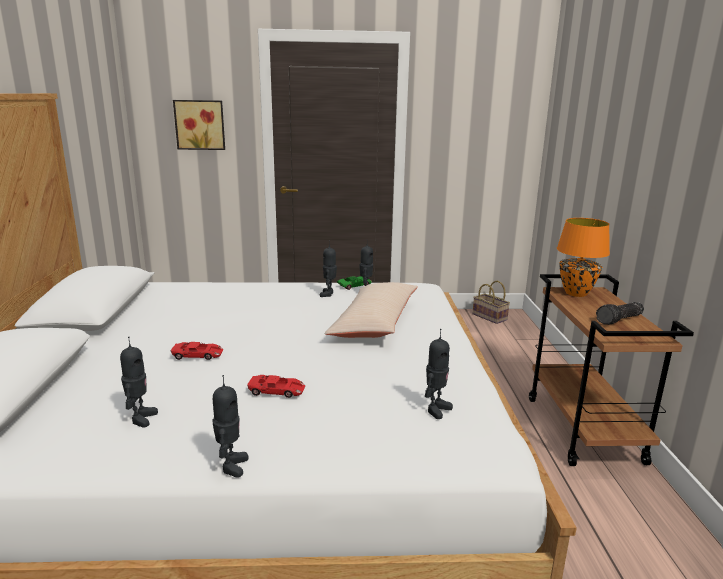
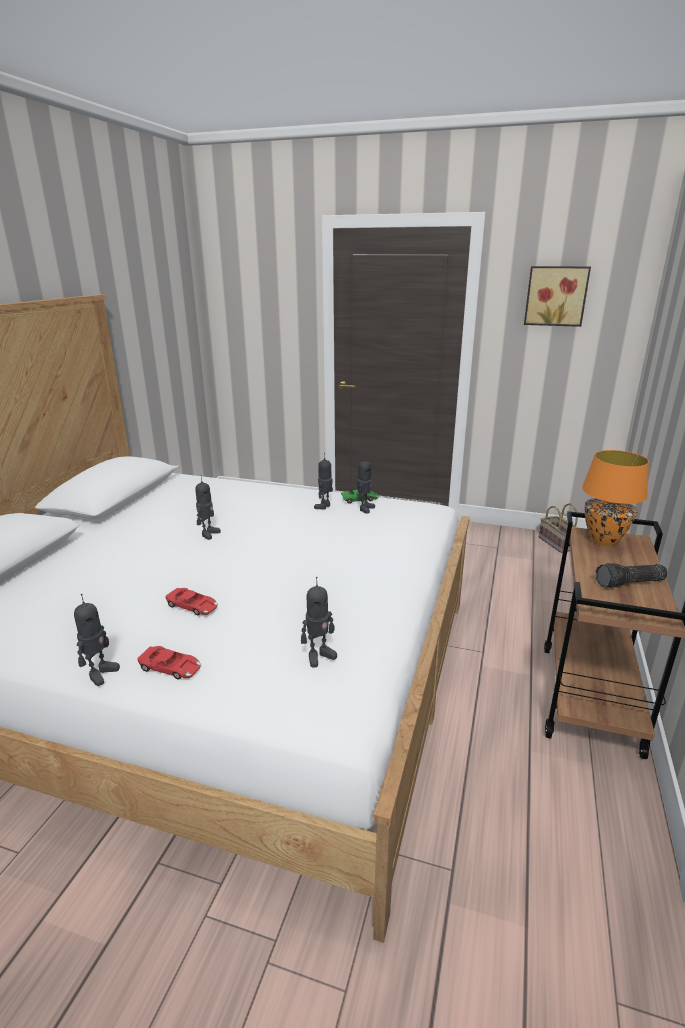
camera: 20 degrees right, 5 degrees up
toy robot [120,336,158,428] -> toy robot moved to [195,475,221,540]
red toy car [171,342,223,360] -> red toy car moved to [137,646,201,679]
picture [173,100,225,150] -> picture moved to [524,266,591,327]
beige pillow [324,282,418,338] -> none

